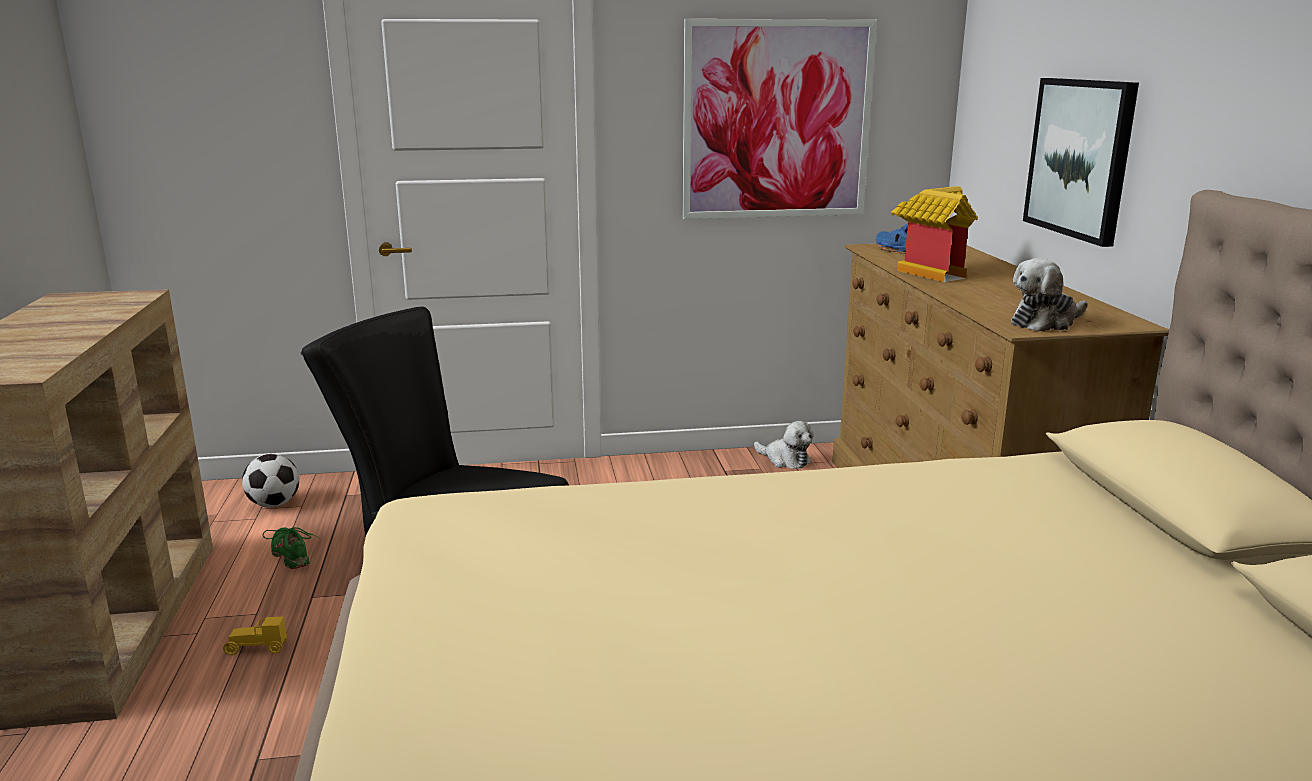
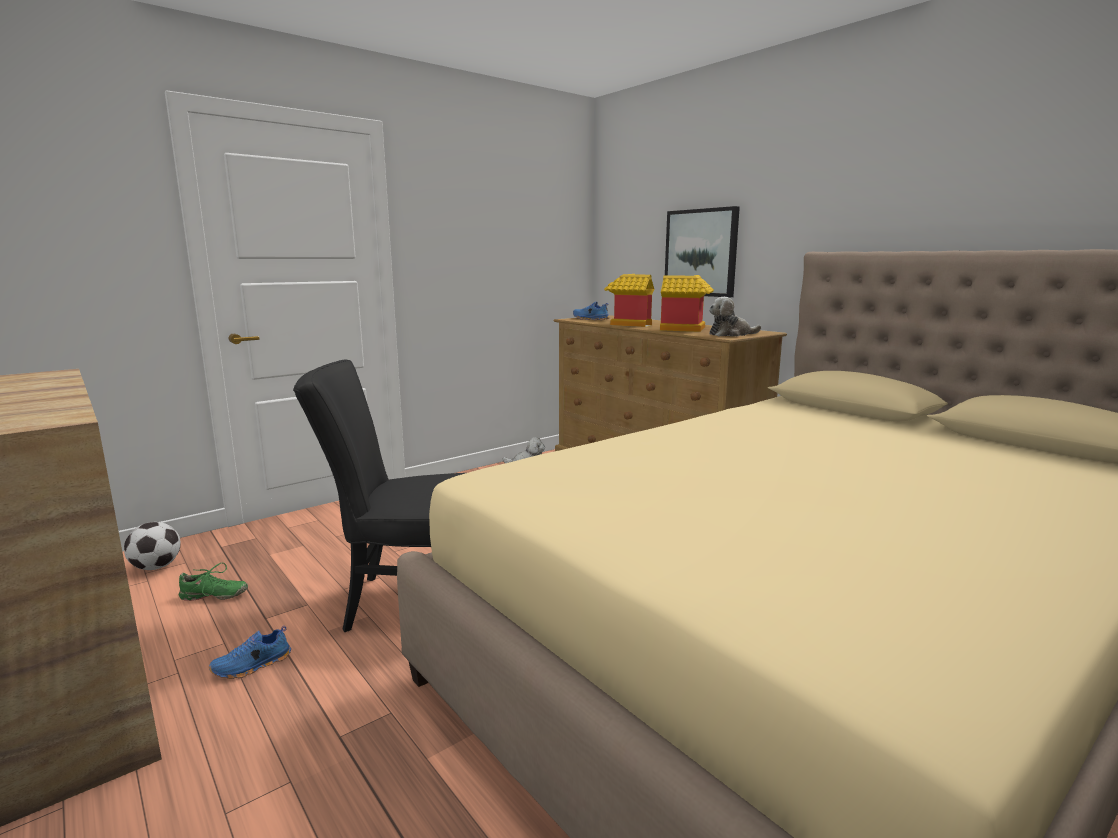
camera: 30 degrees left, 5 degrees down
yellow toy car [223,617,287,655] -> blue shoe [209,626,291,679]
green shoe [263,527,319,569] -> green shoe turned 150 degrees clockwise [179,563,248,601]
picture [682,19,877,219] -> none
plush toy [1011,258,1088,332] -> plush toy turned 45 degrees clockwise [709,297,761,336]
none -> toy house [660,275,714,332]

